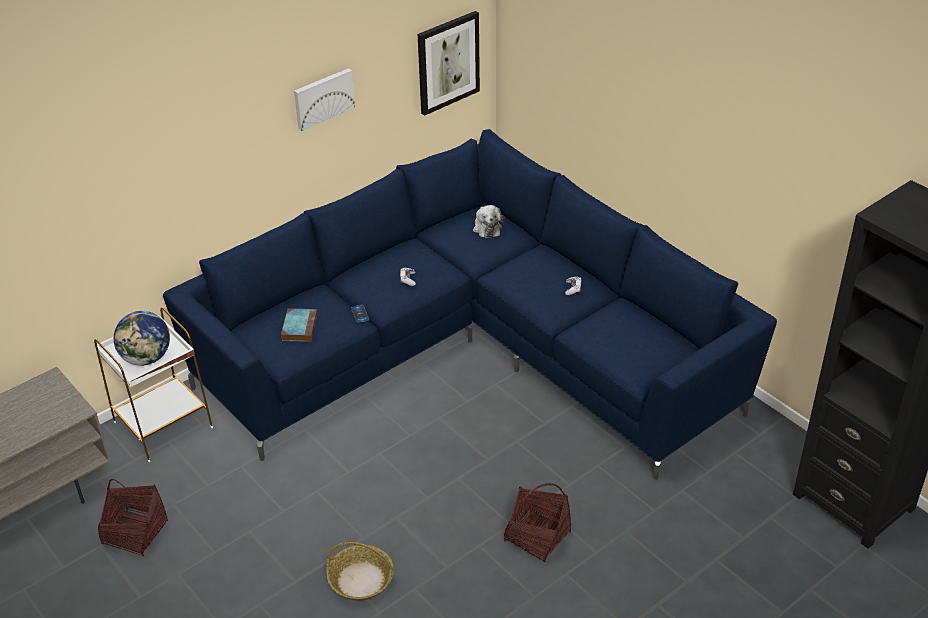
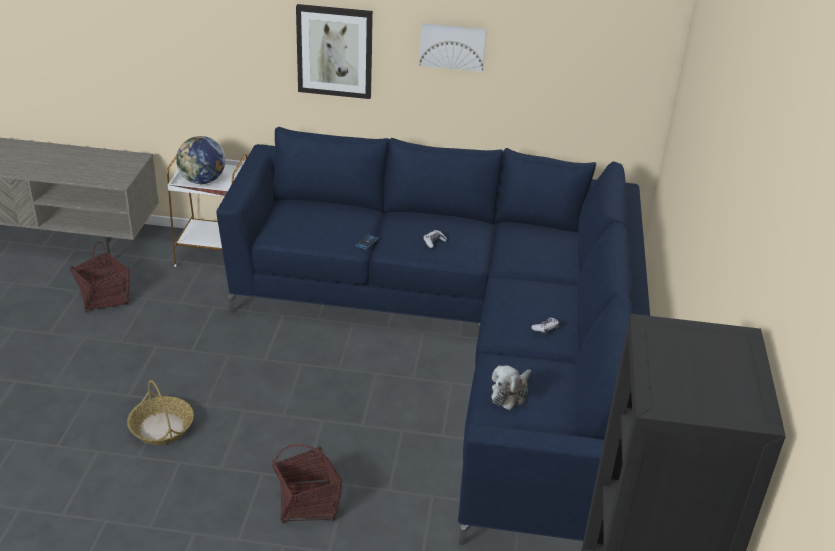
camera: 45 degrees right, 5 degrees down
book [281,308,318,342] -> none
picture [418,11,480,116] -> picture moved to [296,4,373,99]
plush toy [473,205,505,238] -> plush toy moved to [491,365,531,410]

